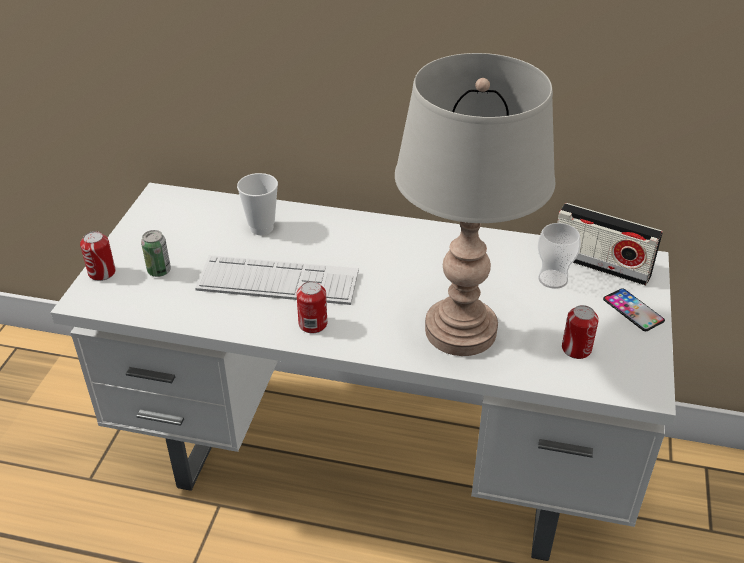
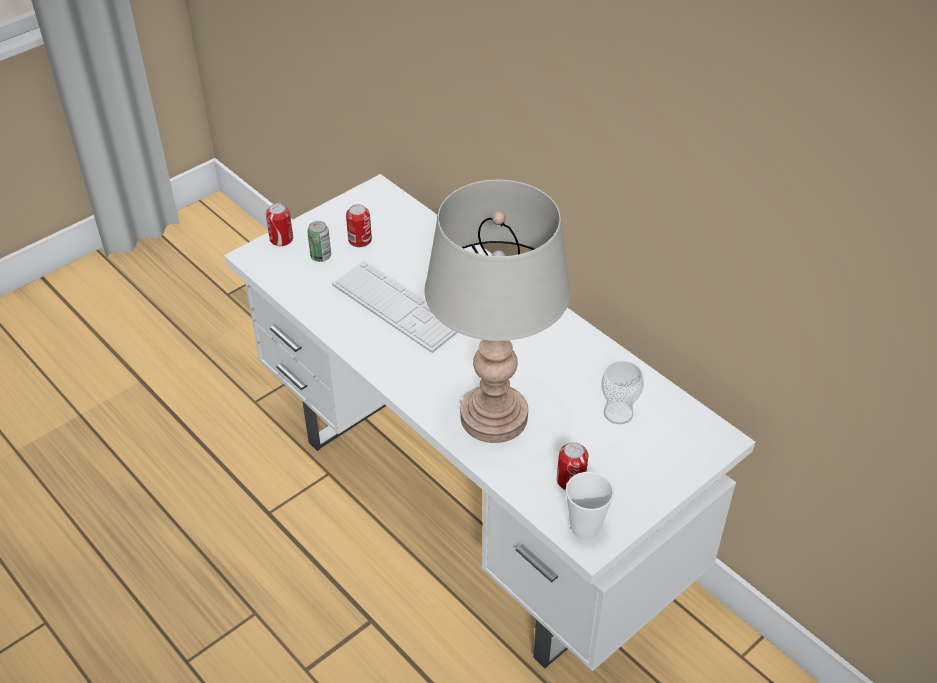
camera: 35 degrees right, 5 degrees up
cup [237,173,278,235] -> cup moved to [566,472,614,540]
can [296,281,327,334] -> can moved to [346,204,372,247]
radio [557,203,663,286] -> none
phone [603,288,665,331] -> none

